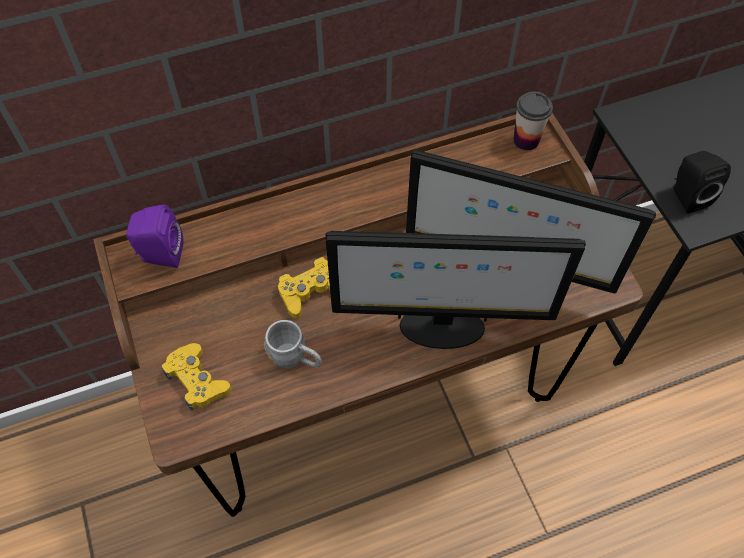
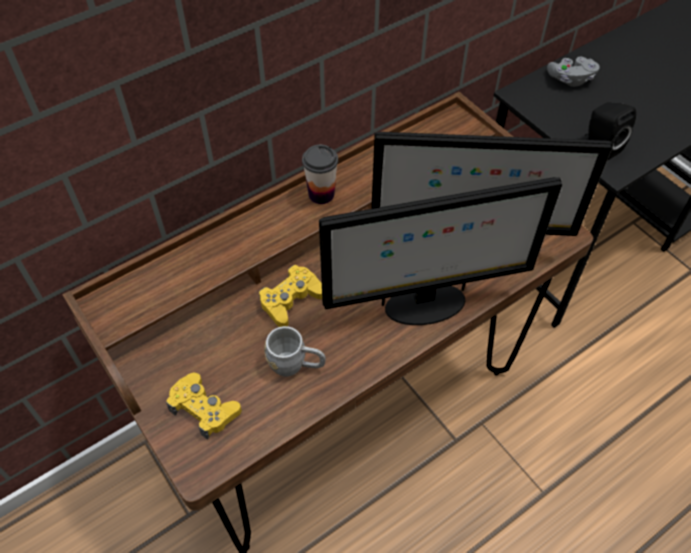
camera: 15 degrees left, 5 degrees down
purple speaker [126,205,184,268] -> none
cup [513,91,553,151] -> cup moved to [302,145,338,204]
none -> grey game controller [547,57,600,87]

